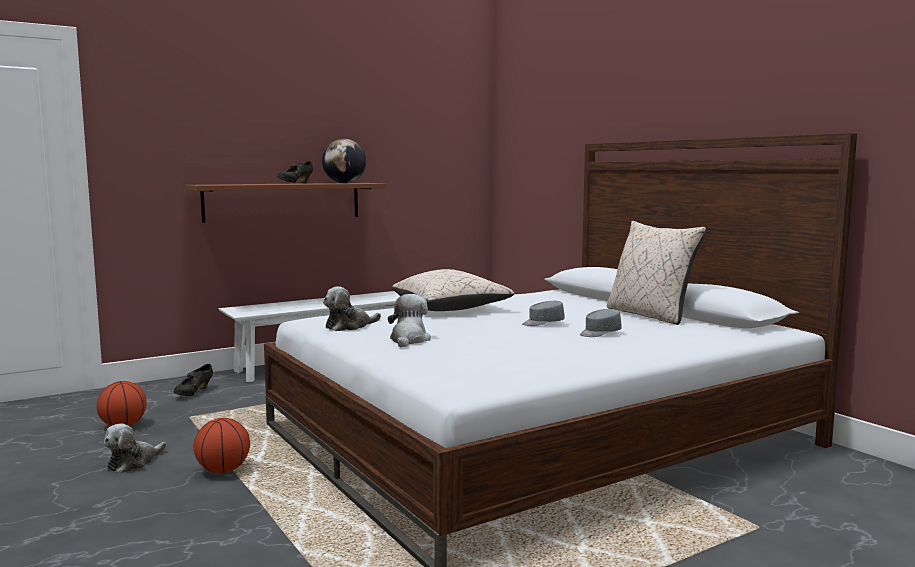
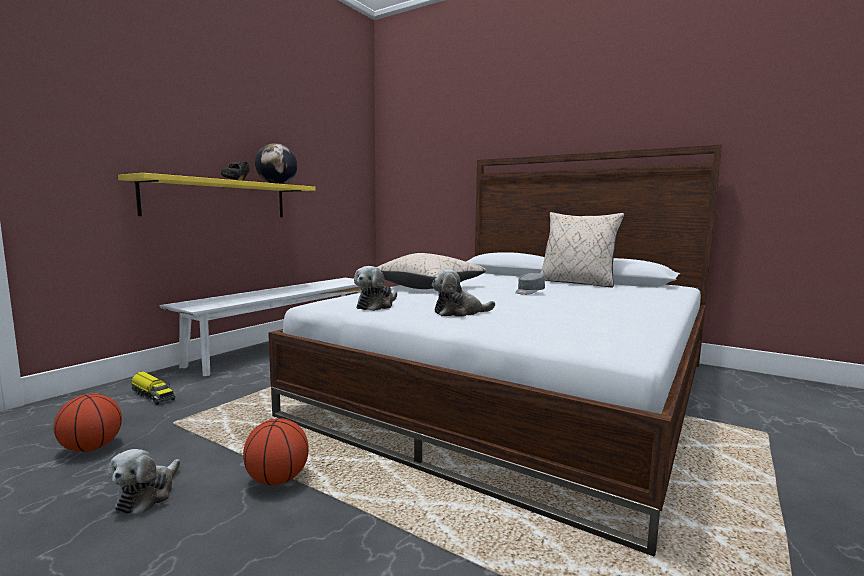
camera: 25 degrees left, 0 degrees up
black shoe [174,364,213,396] -> toy truck [132,371,175,405]
brown shelf [185,183,387,222] -> yellow shelf [118,173,315,217]
plush toy [388,294,431,347] -> plush toy turned 90 degrees counterclockwise [432,269,495,317]
grey cap [580,309,622,337] -> none

